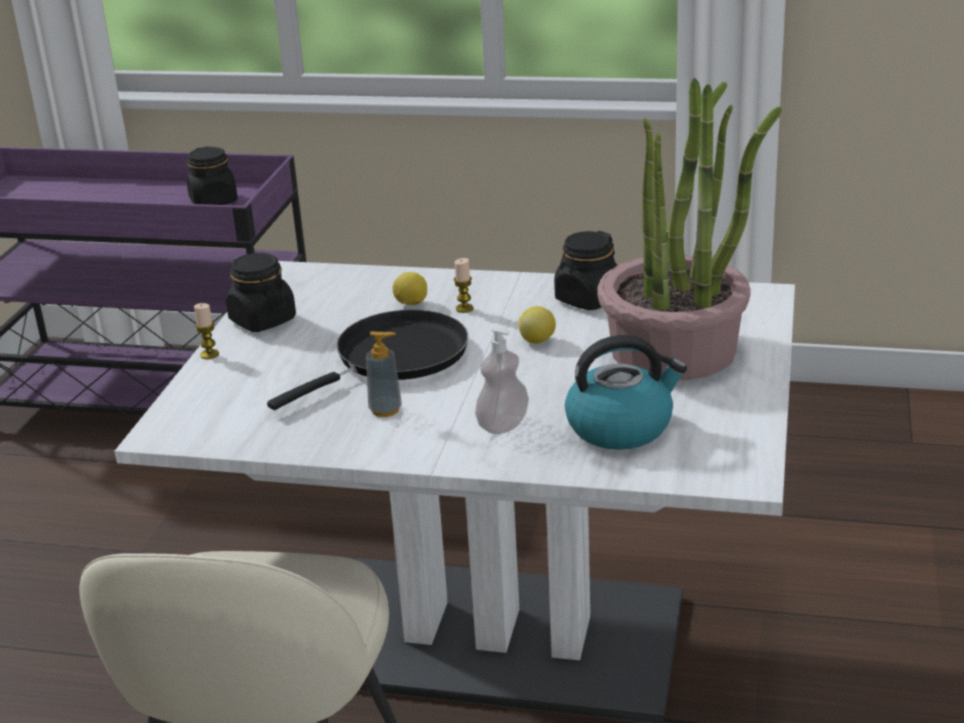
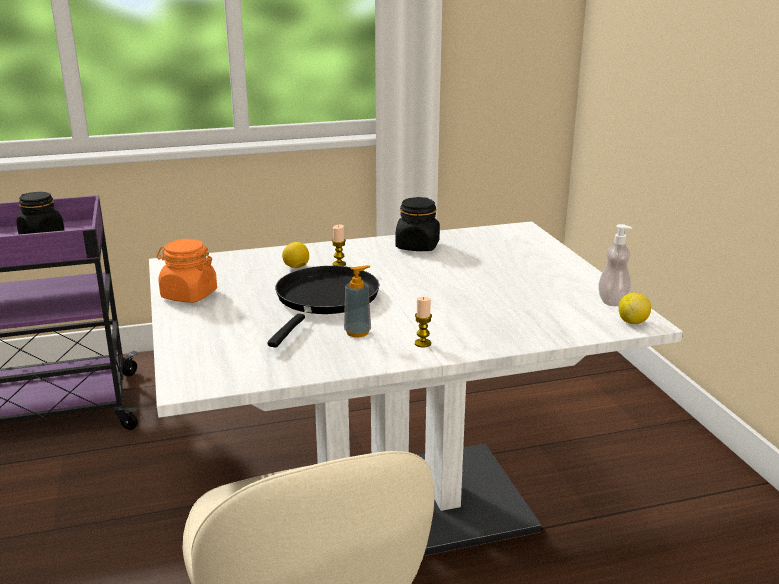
camera: 30 degrees left, 5 degrees down
candle [194,303,219,359] -> candle moved to [415,297,432,347]
black jar [226,253,296,332] -> orange jar [157,239,217,303]
soap dispenser [475,325,529,434] -> soap dispenser moved to [598,224,632,306]
lemon [518,306,556,344] -> lemon moved to [619,293,651,324]
kettle [565,335,687,450] -> none
potted plant [597,78,782,380] -> none

